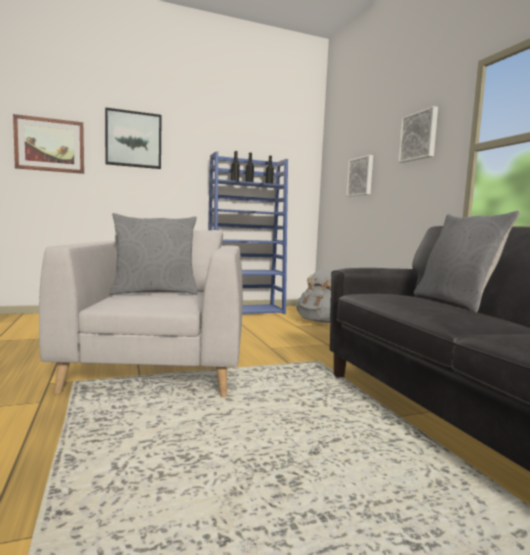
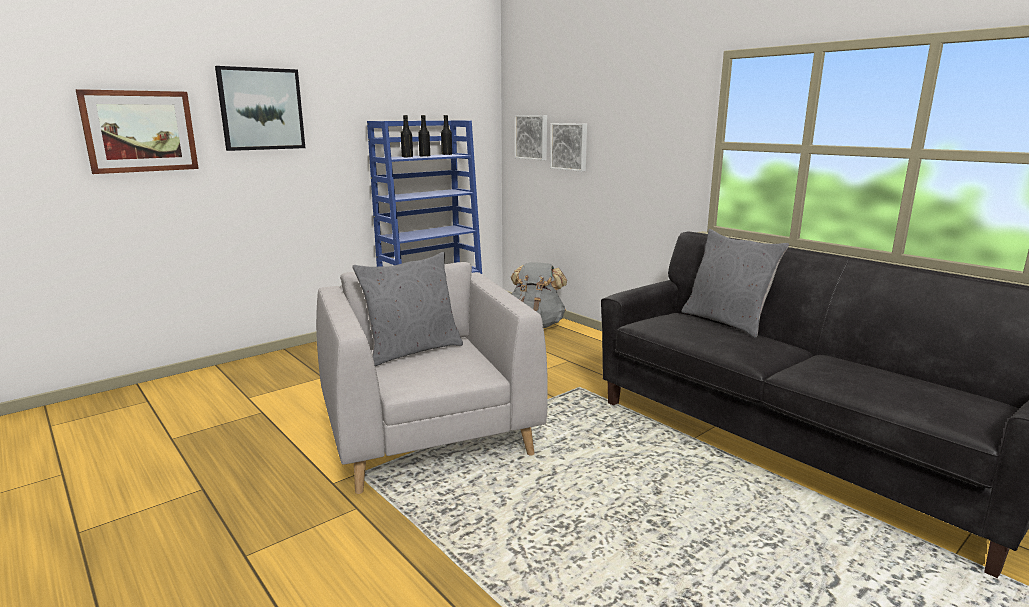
camera: 20 degrees left, 10 degrees up
picture [398,106,438,163] -> picture moved to [515,115,547,161]

